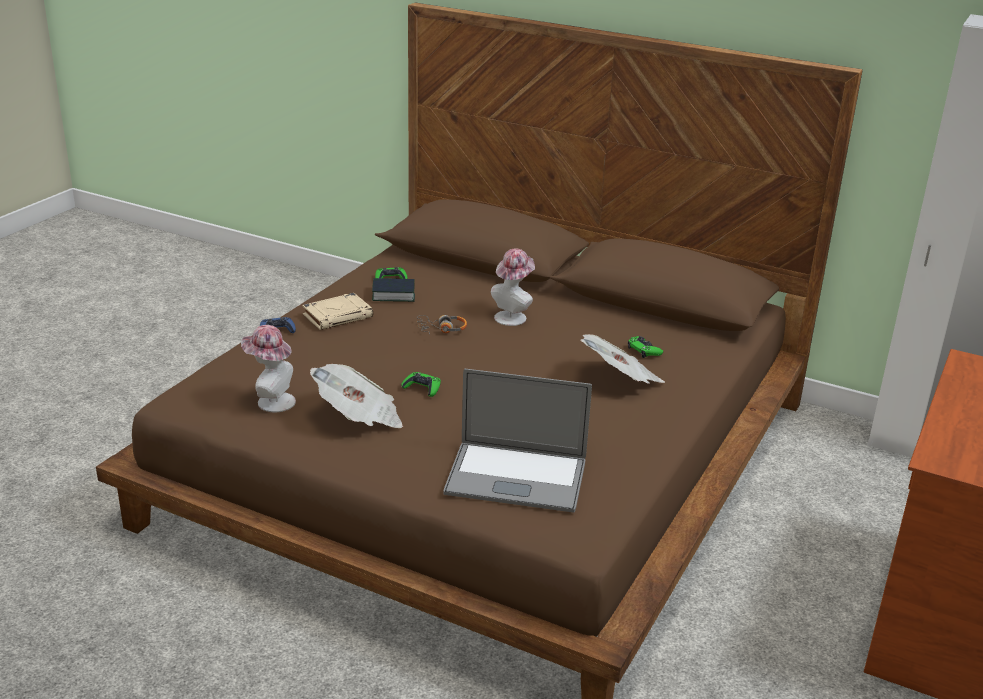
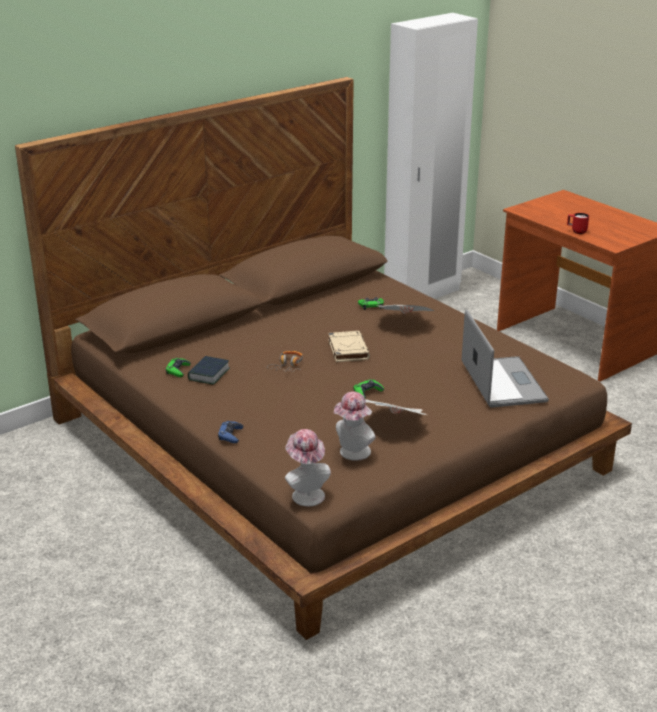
camera: 65 degrees left, 0 degrees up
beige book [302,293,373,330] -> beige book moved to [328,331,370,362]
laptop [444,369,592,513] -> laptop turned 45 degrees counterclockwise [462,309,549,408]
hat [491,249,535,326] -> hat moved to [285,429,331,506]
none -> red mug [567,213,589,234]

